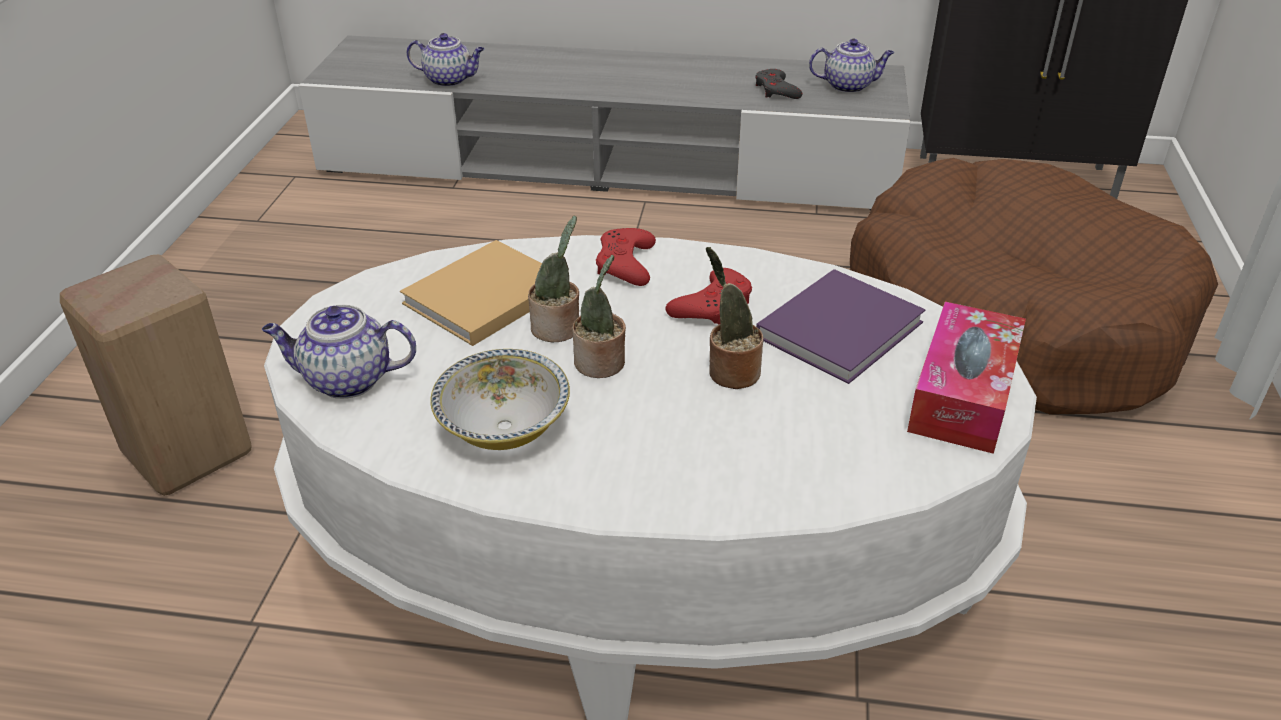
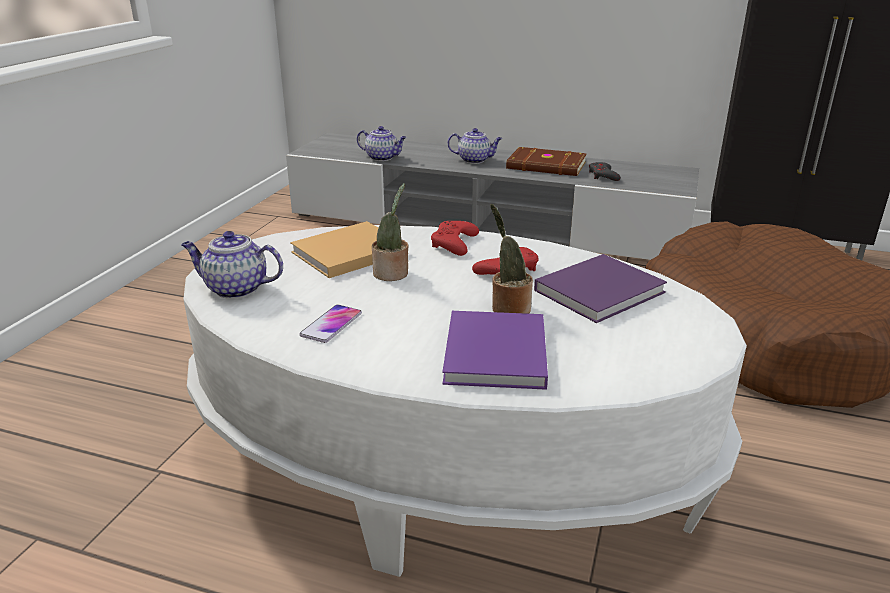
camera: 10 degrees right, 10 degrees down
beige stool [60,255,252,496] -> none
bowl [430,349,570,450] -> phone [299,305,362,343]
potted plant [572,255,626,378] -> none
teapot [809,39,894,93] -> teapot moved to [448,128,502,164]
tissue box [907,301,1026,454] -> none
none -> purple book [443,311,548,390]
none -> brown book [506,147,587,176]

